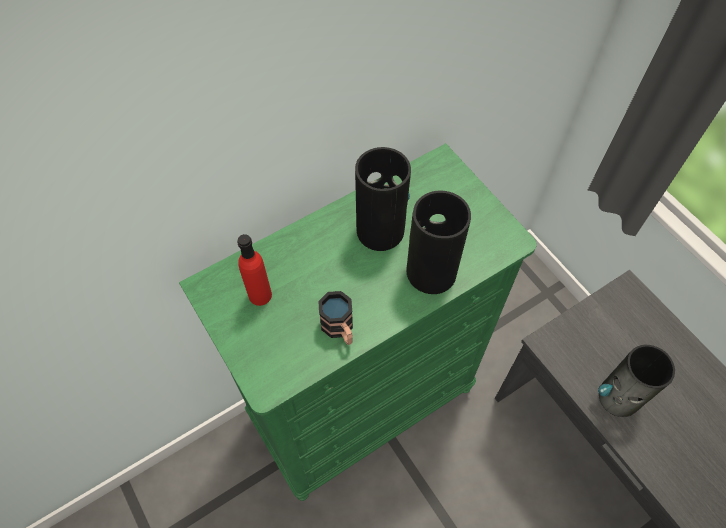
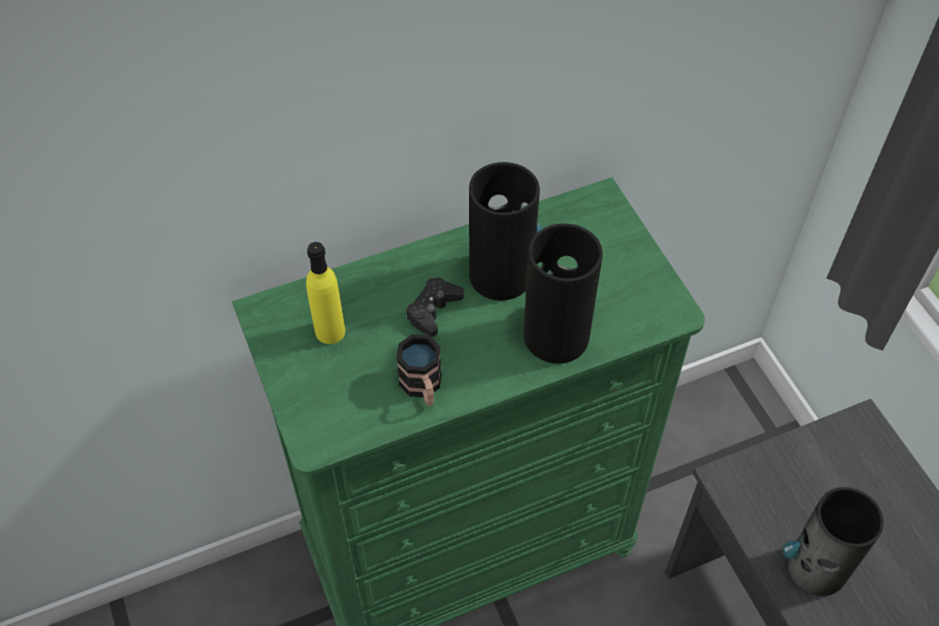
camera: 10 degrees right, 5 degrees down
red bottle [237,234,272,306] -> yellow bottle [306,242,345,344]
none -> black game controller [406,278,464,337]

